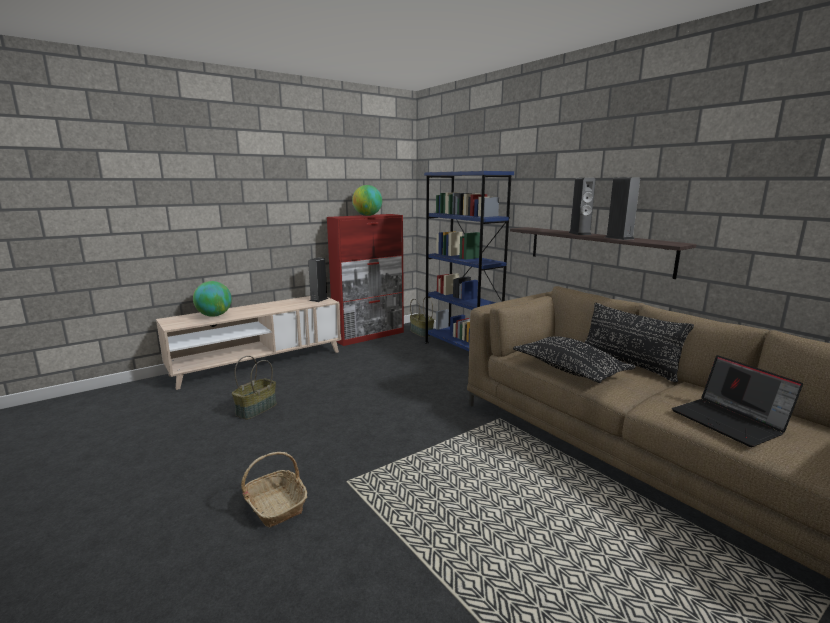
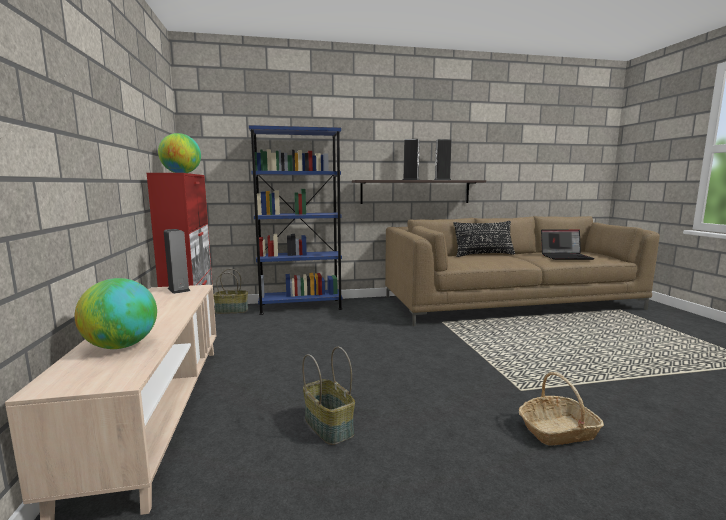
camera: 65 degrees left, 5 degrees down
black pillow [513,336,636,383] -> none

